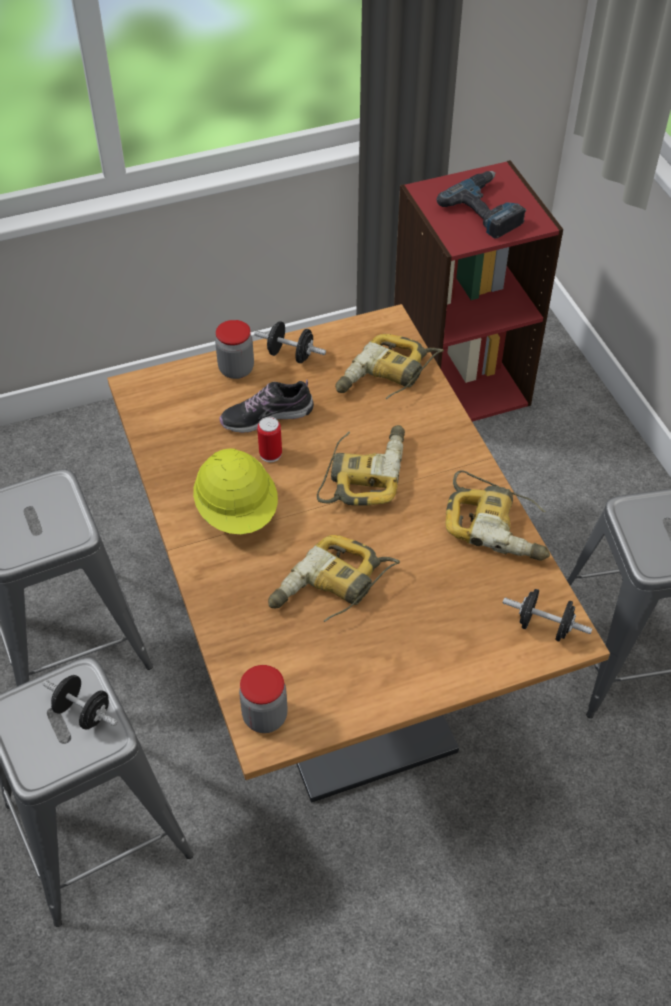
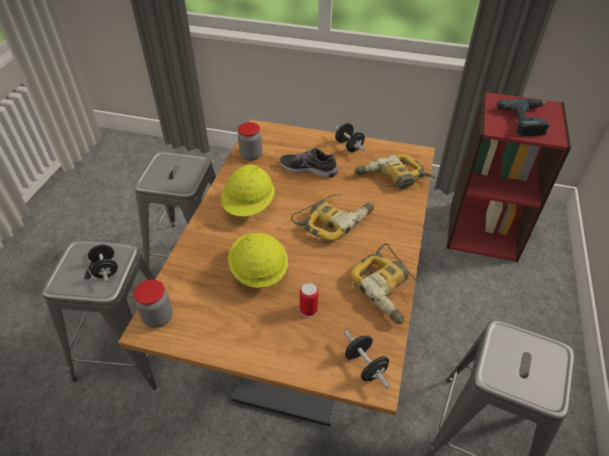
camera: 35 degrees right, 5 degrees down
jar [215,320,254,379] -> jar moved to [238,122,262,161]
can [257,417,282,462] -> can moved to [300,282,319,317]
power drill [268,535,400,622] -> yellow hard hat [228,232,288,288]

